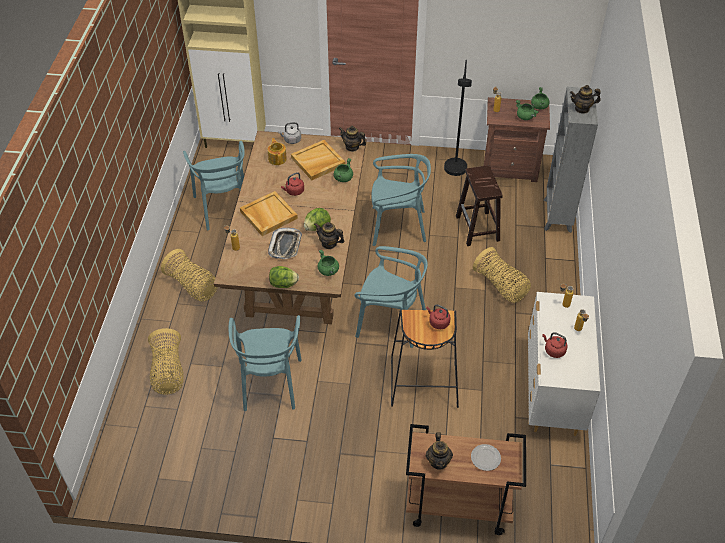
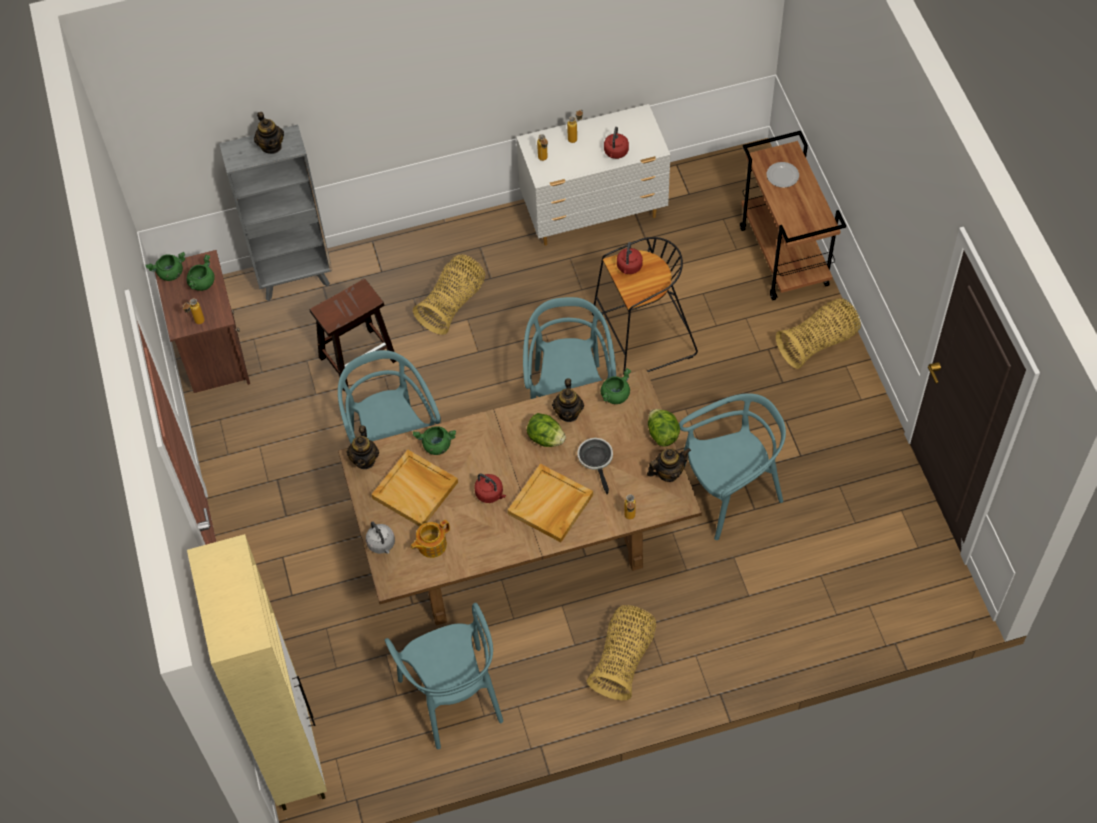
camera: 110 degrees left, 10 degrees up
basket [148,328,184,395] -> basket moved to [776,298,861,369]
turquoise chair [183,141,245,230] -> turquoise chair turned 105 degrees clockwise [385,603,503,749]
tray [268,228,302,259] -> frying pan [577,438,613,494]
teapot [426,432,453,470] -> teapot moved to [647,448,691,482]
black floor lamp [444,60,472,176] -> none

